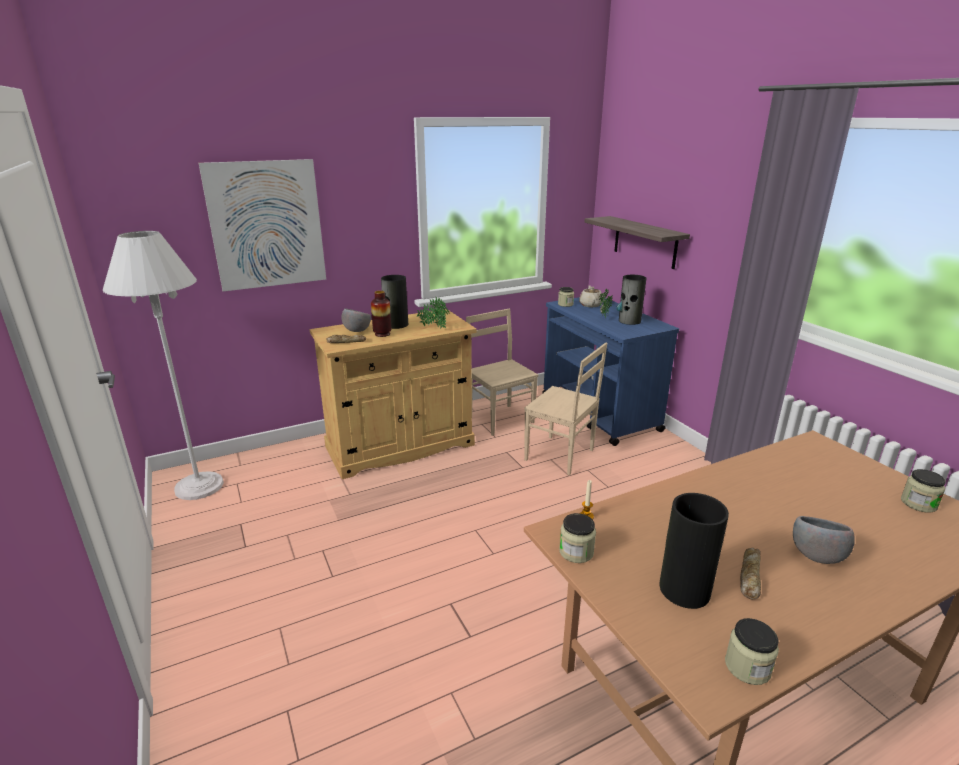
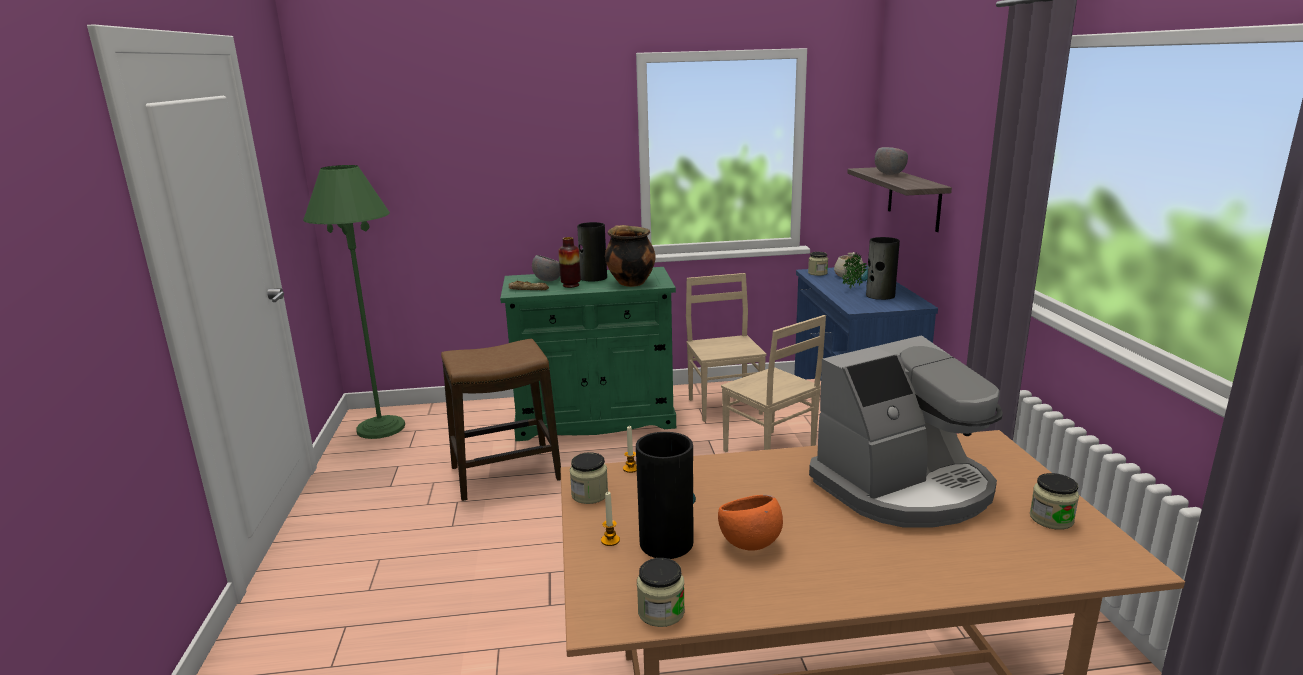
camera: 20 degrees right, 5 degrees down
white floor lamp [102,231,224,500] -> green floor lamp [303,165,405,439]
picture [199,159,326,291] -> none
beige cabinet [310,309,477,479] -> green cabinet [500,267,676,441]
potted plant [417,298,449,329] -> cooking pot [605,225,656,287]
bread [740,548,761,600] -> orange bowl [718,495,783,551]
grey bowl [793,516,855,564] -> grey bowl moved to [875,147,908,175]
none -> stool [441,339,561,501]
none -> candle [601,492,620,546]
none -> coffee machine [809,335,1003,528]

